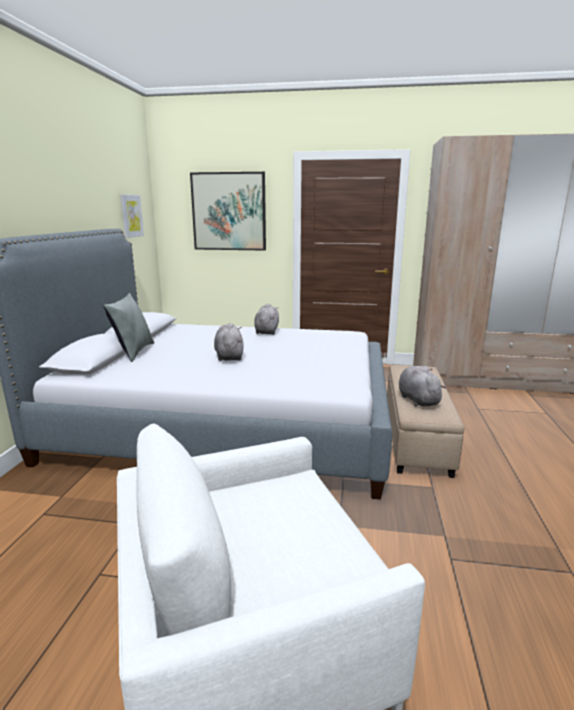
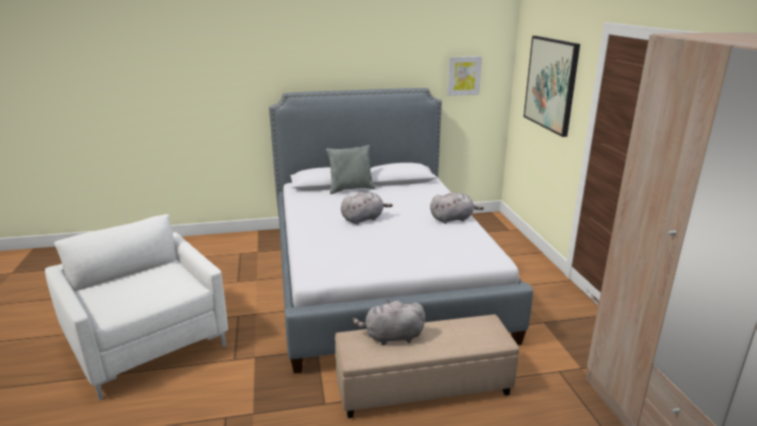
camera: 70 degrees right, 5 degrees up
grey plush toy [399,366,446,406] -> grey plush toy turned 150 degrees counterclockwise [353,300,426,345]

